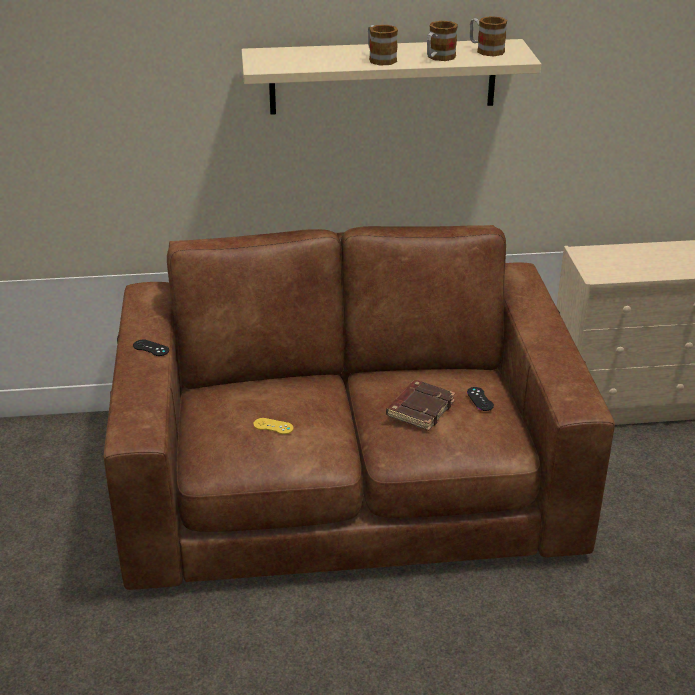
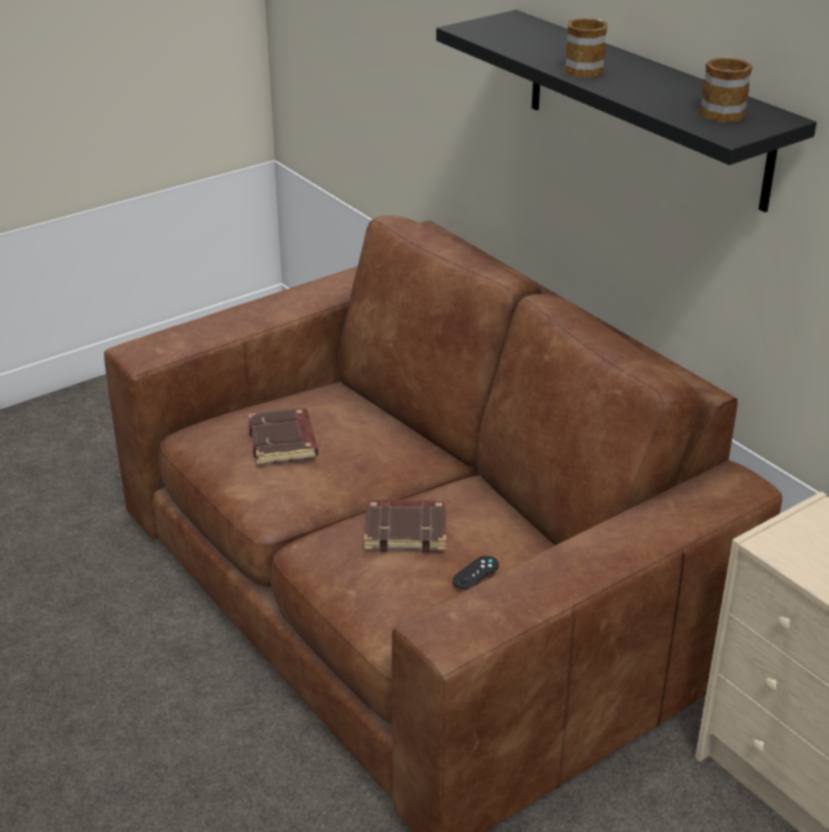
camera: 60 degrees right, 0 degrees up
black game controller [133,340,169,356] -> none
beige shelf [242,39,541,115] -> black shelf [436,10,817,212]
yellow game controller [253,418,293,434] -> brown book [248,408,318,465]
mug [427,21,458,61] -> none

